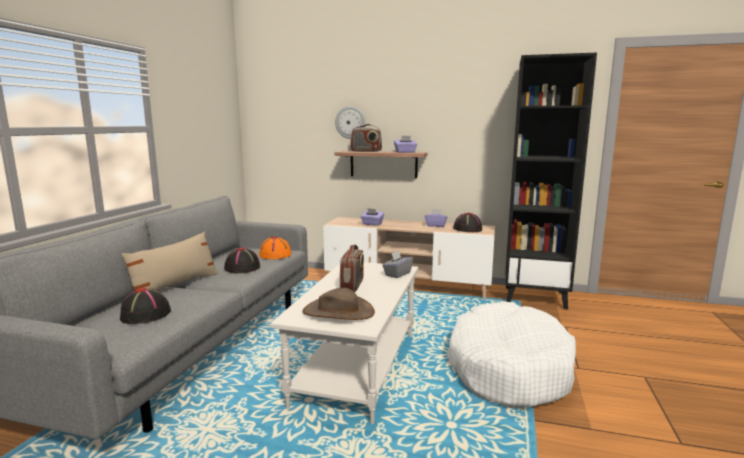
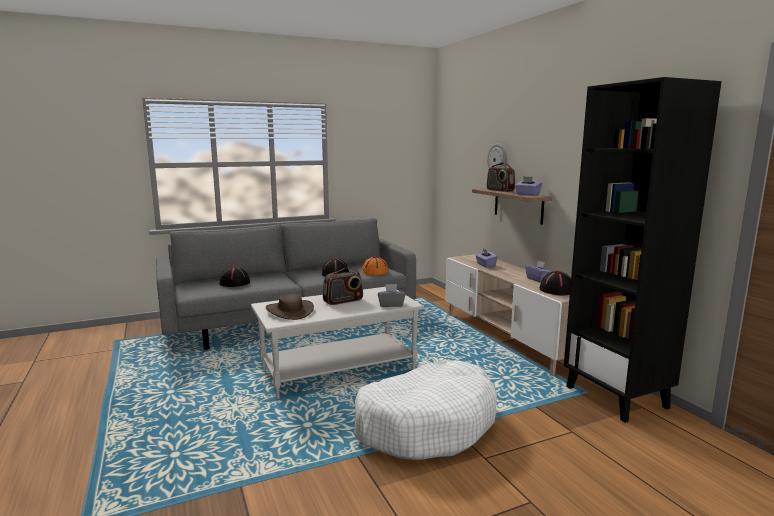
camera: 50 degrees right, 0 degrees up
beige pillow [122,232,219,291] -> none

